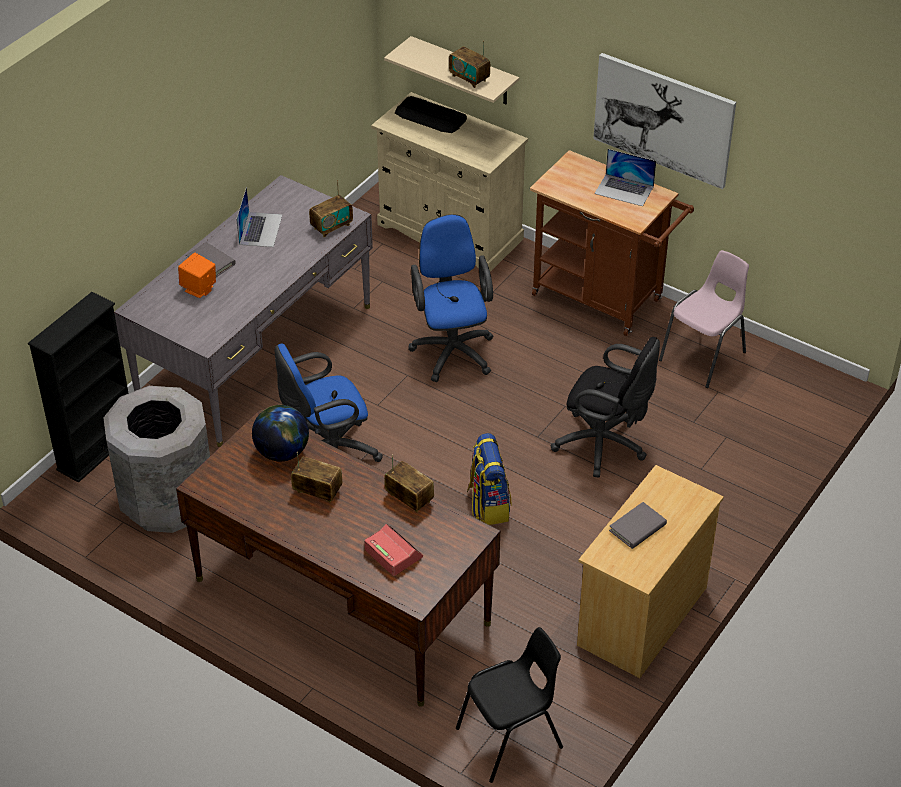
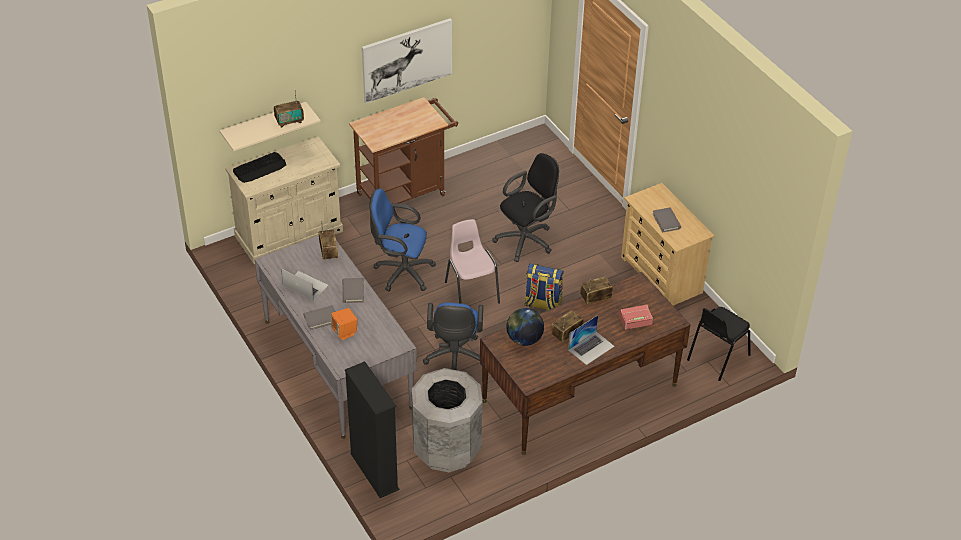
camera: 65 degrees left, 0 degrees up
black chair [456,627,563,783] -> black chair turned 135 degrees counterclockwise [687,307,751,381]
laptop [594,149,656,206] -> laptop moved to [568,315,615,365]
pink chair [659,250,749,388] -> pink chair moved to [445,219,500,304]
none -> grey book [343,278,364,303]

